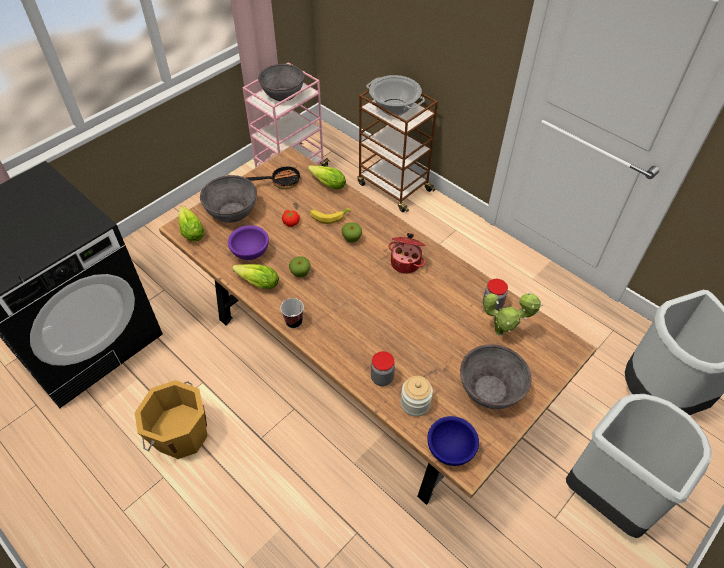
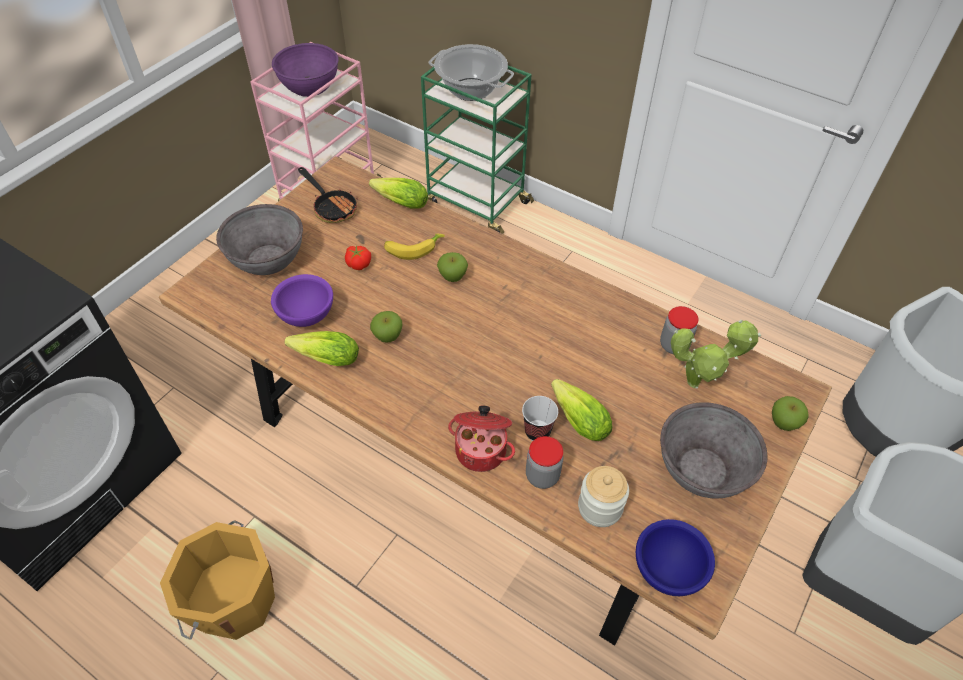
camera: 10 degrees left, 0 degrees up
lettuce [178,206,204,241] -> lettuce moved to [551,379,612,441]
frying pan [247,164,300,189] -> frying pan turned 75 degrees clockwise [298,167,358,223]
grey bowl [258,64,304,101] -> purple bowl [272,43,339,97]
cup [280,298,304,329] -> cup moved to [522,396,558,441]
brown cart [357,90,438,212] -> green cart [421,65,534,234]
cooking pot [388,233,425,274] -> cooking pot moved to [448,406,515,472]
none -> apple [772,396,808,431]

